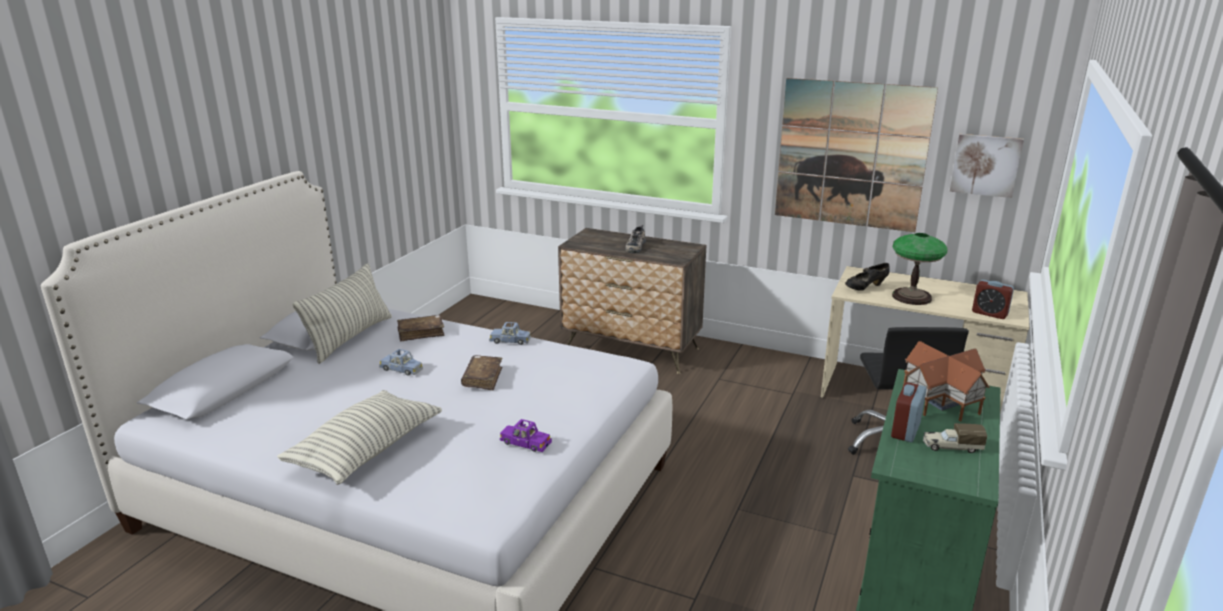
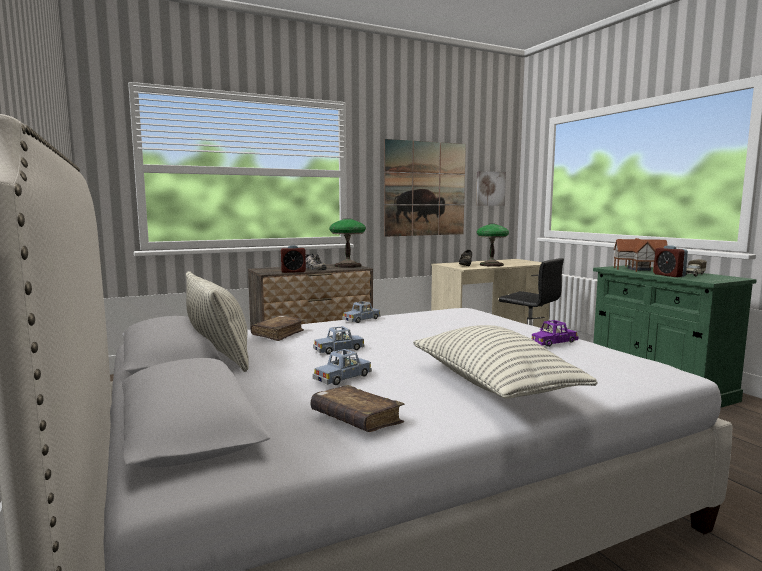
camera: 50 degrees left, 15 degrees down
brown book [461,355,502,390] -> brown book moved to [311,385,404,432]
alarm clock [972,280,1014,319] -> alarm clock moved to [281,245,306,273]
none -> blue toy car [313,349,372,385]
none -> table lamp [329,219,366,268]

